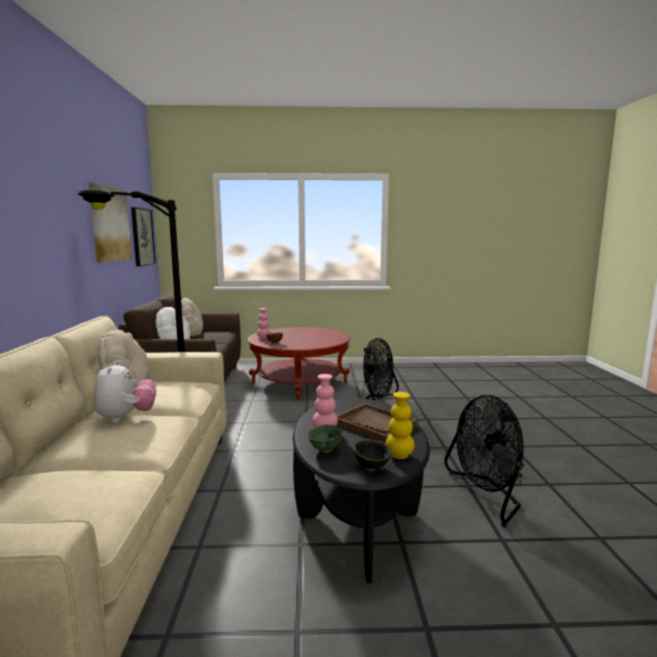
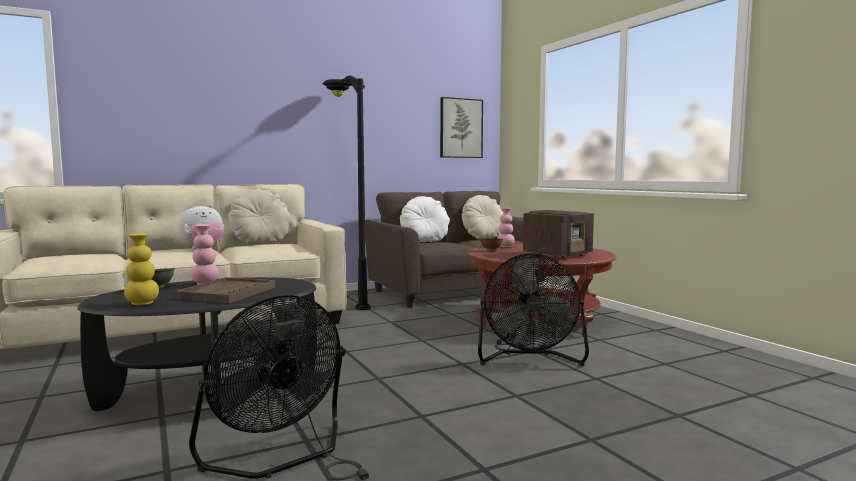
camera: 65 degrees right, 5 degrees down
picture [89,183,132,263] -> none
black bowl [354,439,392,471] -> none
none -> radio [523,210,594,259]

